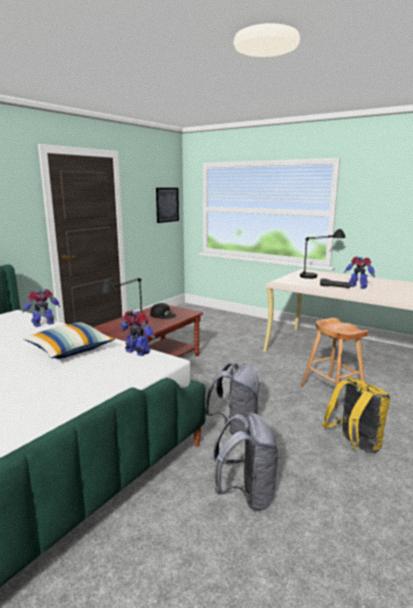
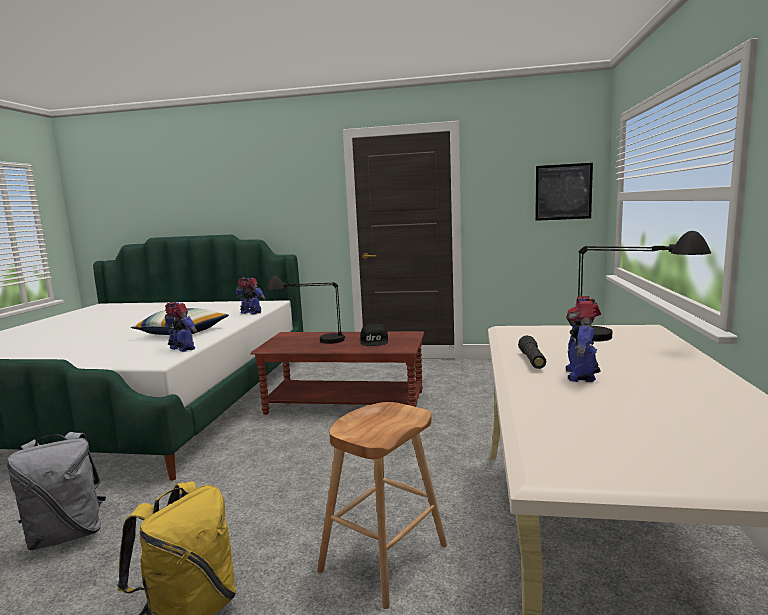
camera: 65 degrees right, 5 degrees down
toy robot [121,311,156,356] -> toy robot turned 60 degrees counterclockwise [165,302,197,352]
grey backpack [206,362,260,435] -> none

